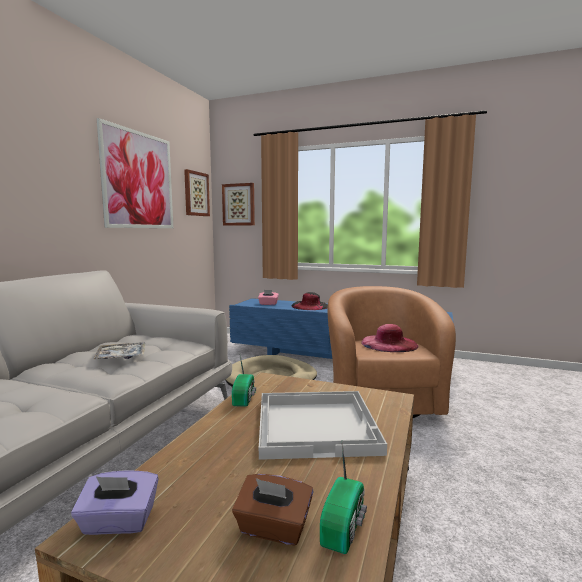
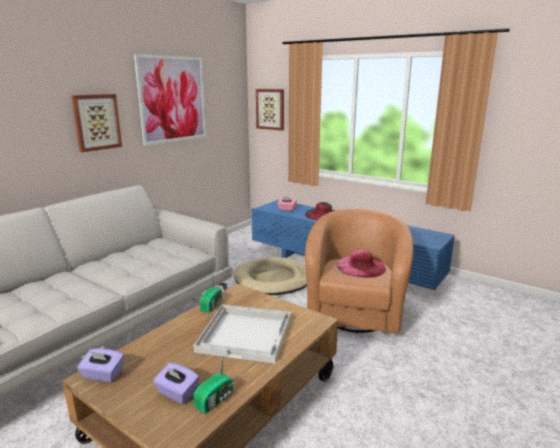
camera: 15 degrees right, 10 degrees up
tray [93,342,145,360] -> none
picture [184,169,210,216] -> picture moved to [71,94,122,152]
brown tissue box [232,474,313,545] -> purple tissue box [153,363,200,404]

